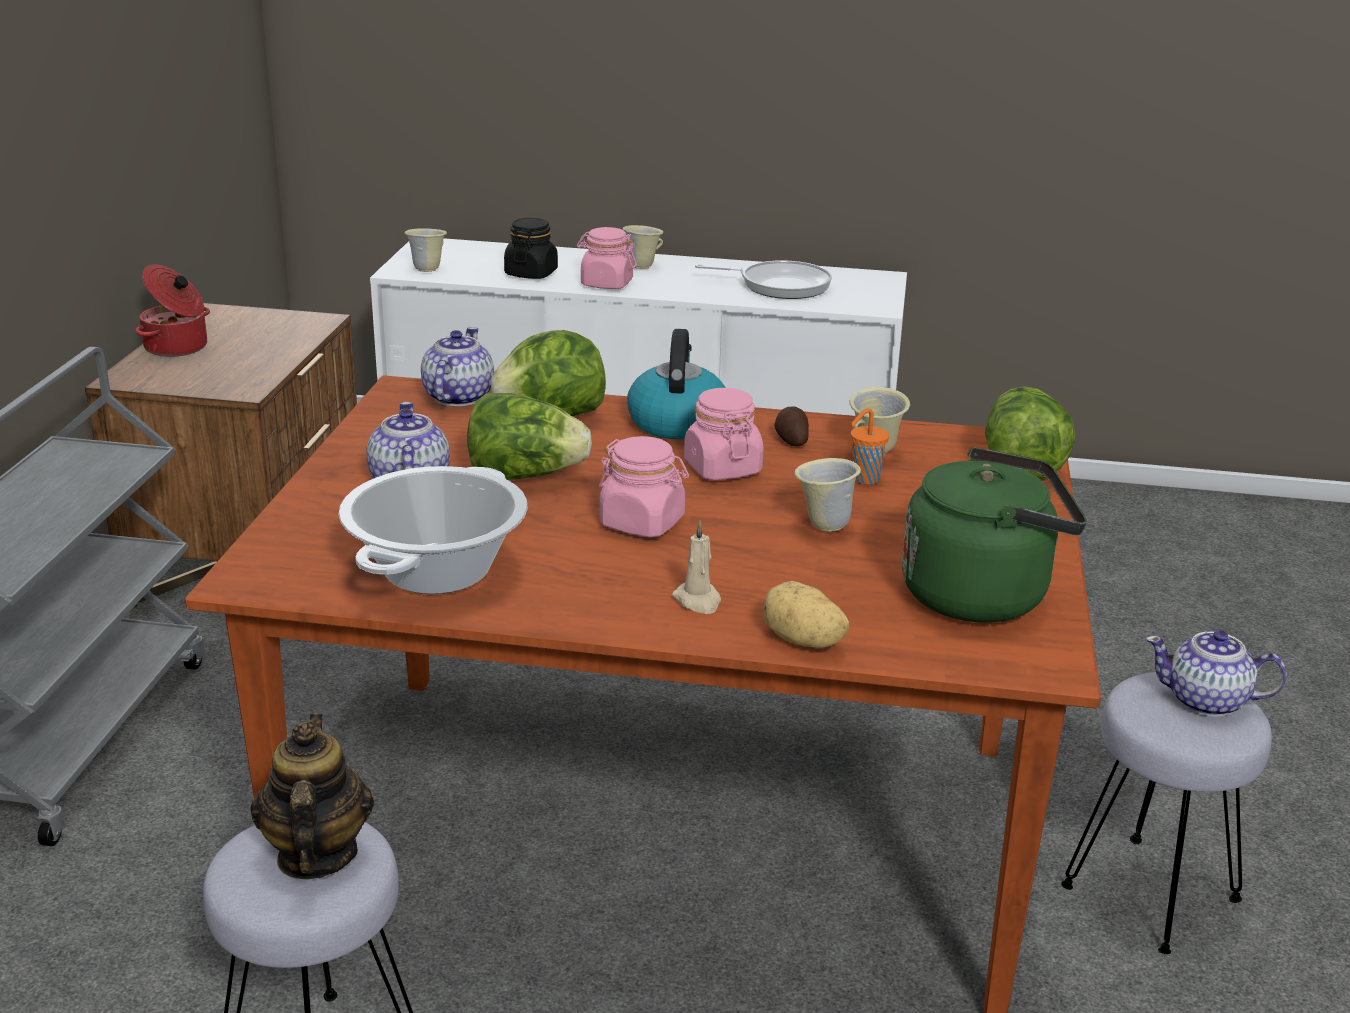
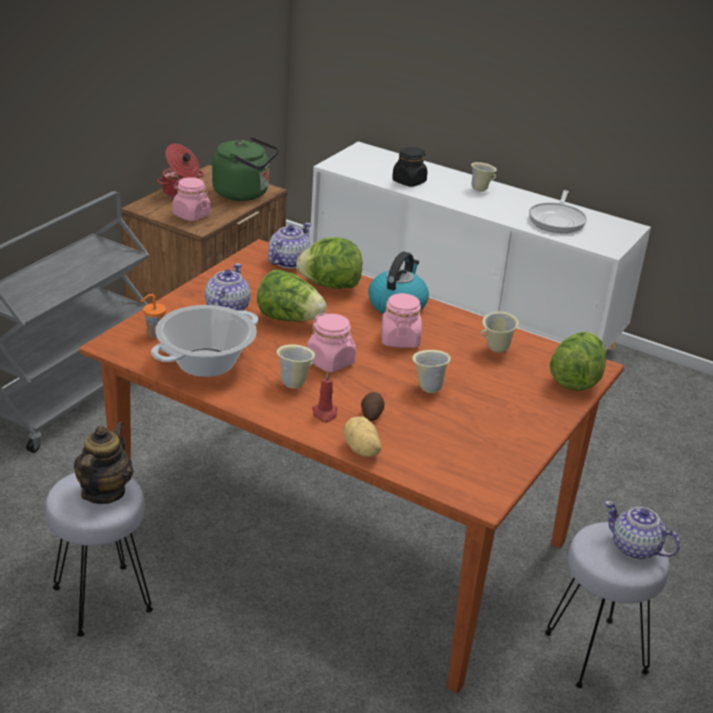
camera: 20 degrees right, 5 degrees up
beige mug [405,228,447,272] -> beige mug moved to [277,344,315,388]
pink jar [577,227,637,289] -> pink jar moved to [172,177,210,221]
beige candle [672,520,721,614] -> red candle [312,371,337,423]
frying pan [695,260,832,299] -> frying pan turned 75 degrees clockwise [529,190,587,233]
potato [774,406,809,446] -> potato moved to [361,392,384,421]
orange cup [850,408,889,485] -> orange cup moved to [141,294,166,338]
green kettle [902,447,1087,623] -> green kettle moved to [212,136,279,201]

